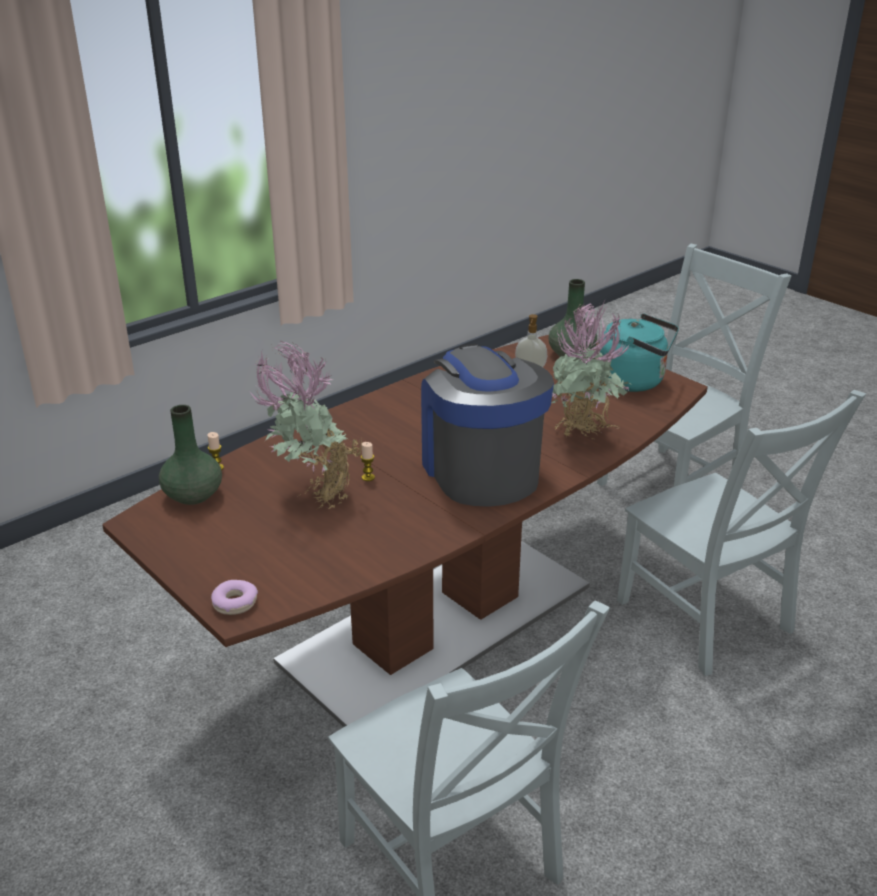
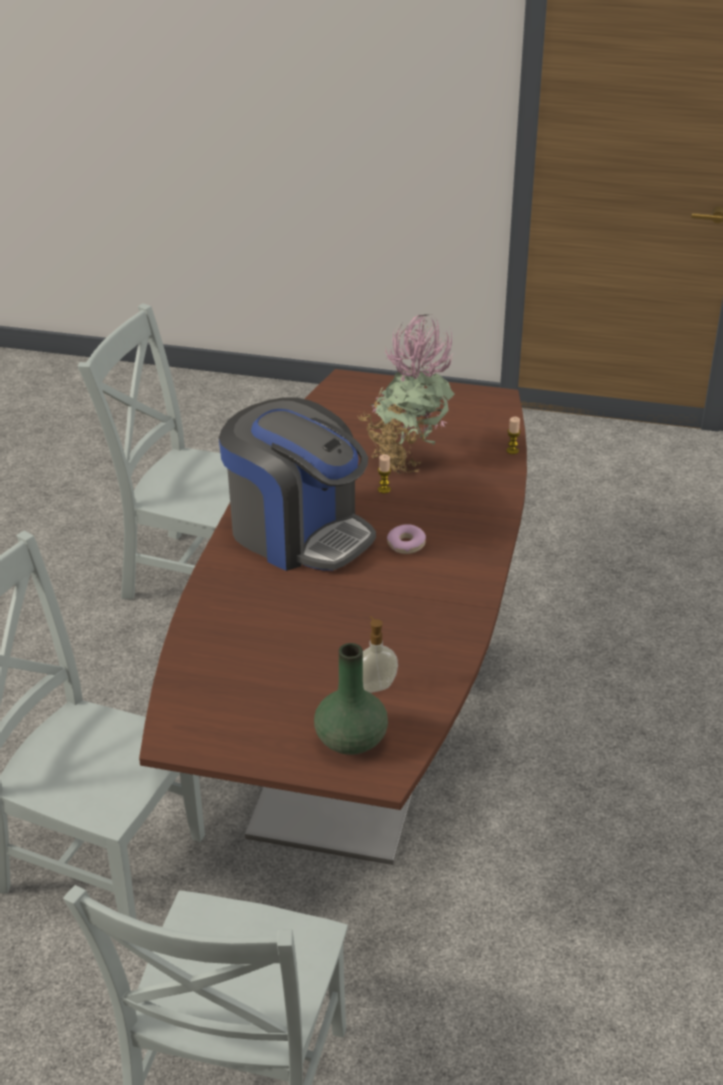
camera: 145 degrees right, 5 degrees up
green vase [159,405,222,505] -> none
donut [211,580,258,615] -> donut moved to [387,524,426,554]
potted plant [551,301,632,440] -> none
turquoise kettle [599,314,679,392] -> none

